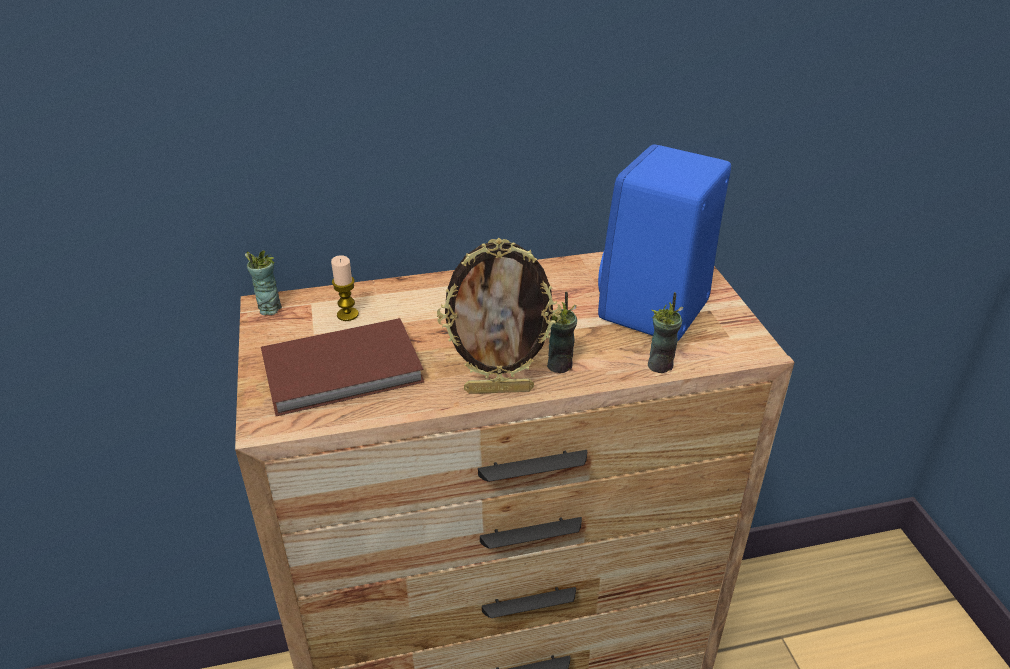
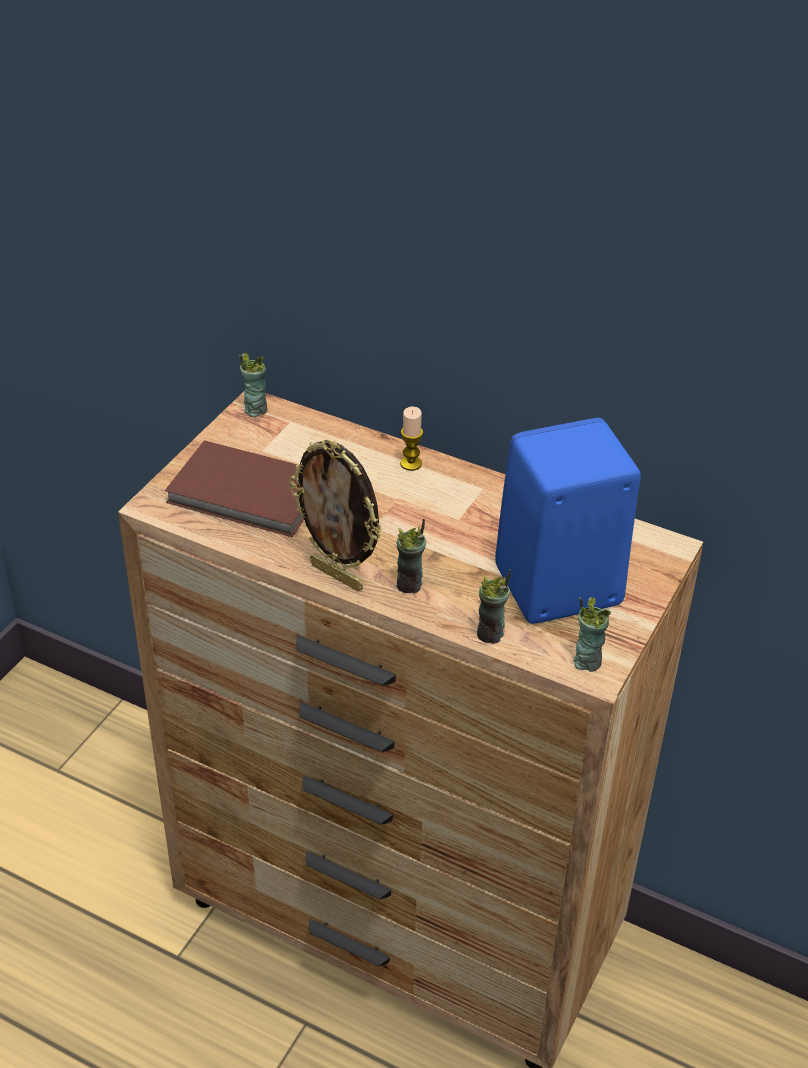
camera: 40 degrees right, 5 degrees up
candle [331,255,359,321] -> candle moved to [400,406,423,471]
none -> cup [573,597,611,672]

